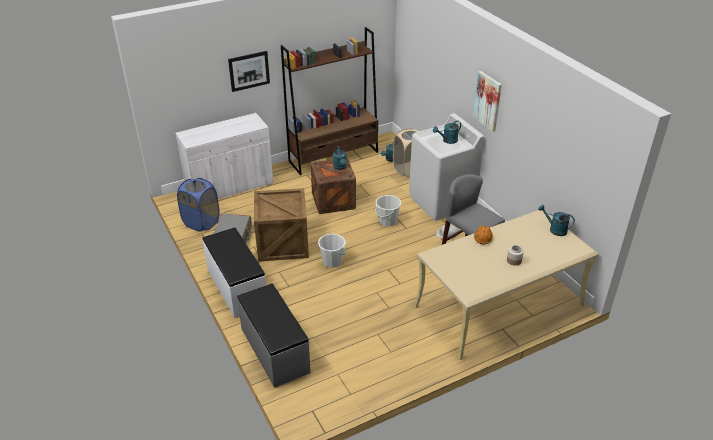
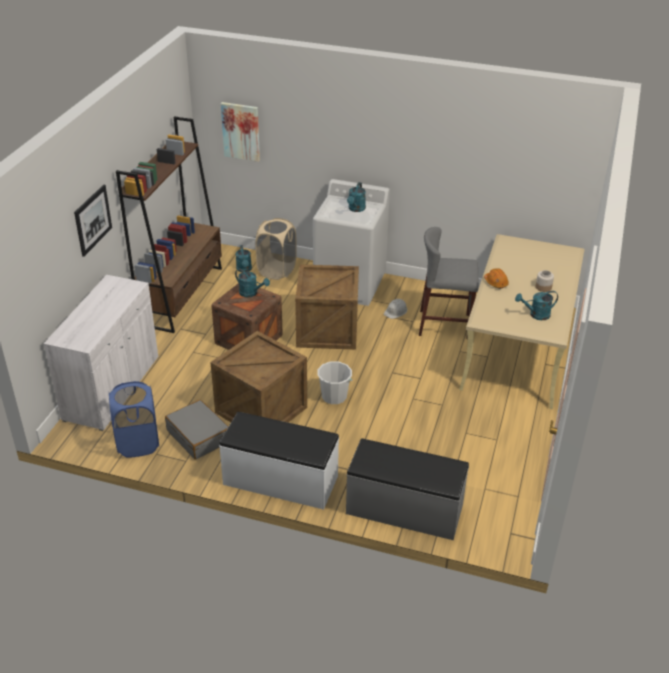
camera: 45 degrees left, 0 degrees up
white bucket [375,195,401,226] -> crate [295,264,359,350]
picture [473,71,502,132] -> picture moved to [221,102,260,162]
turquoise watering can [538,205,575,236] -> turquoise watering can moved to [515,291,558,320]

